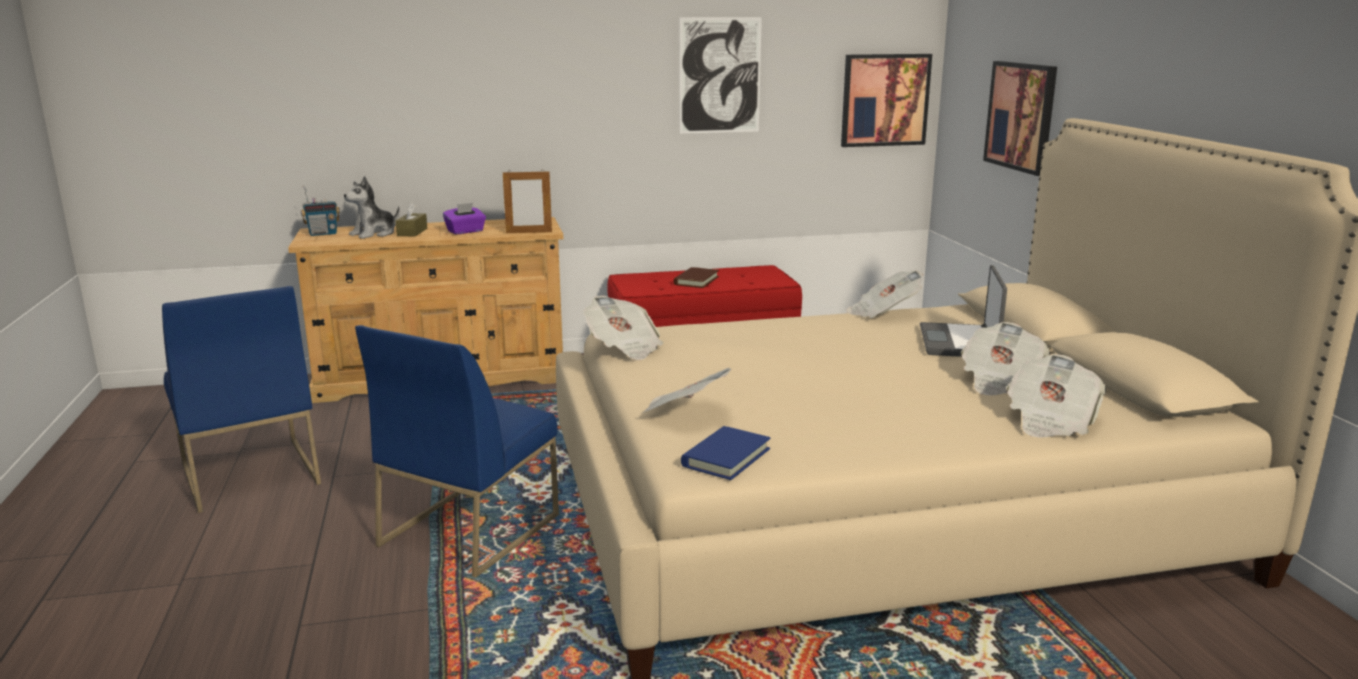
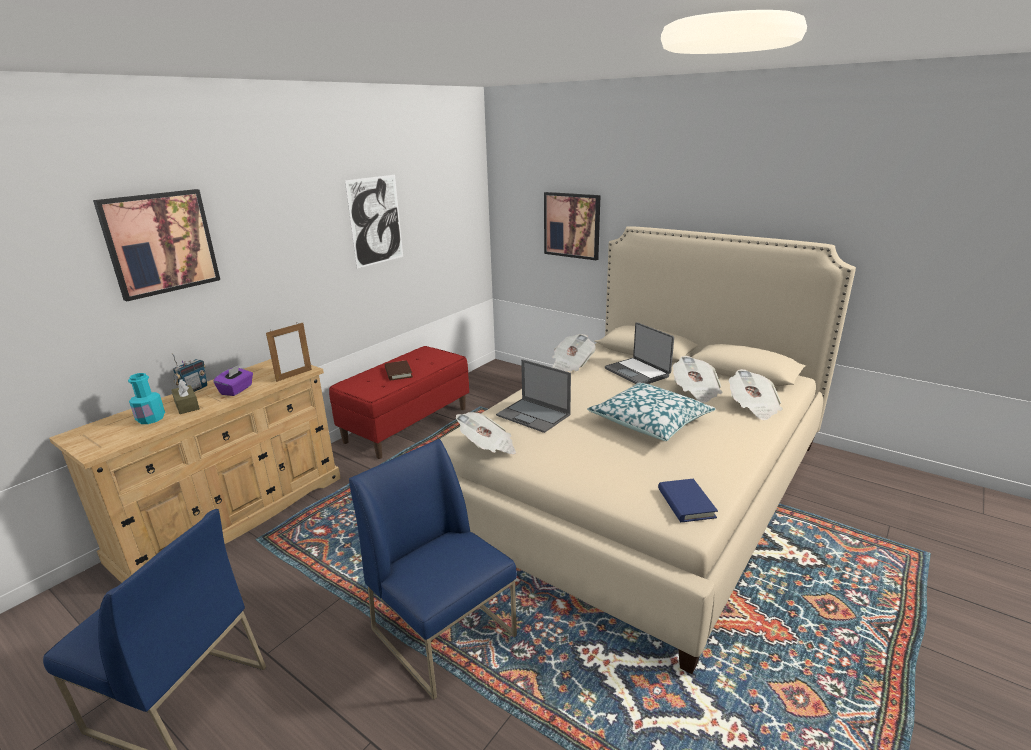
camera: 40 degrees left, 5 degrees up
radio [301,186,340,236] -> radio moved to [171,353,207,392]
plush toy [344,176,400,239] -> turquoise bottle [128,373,165,424]
blue chair [355,325,559,578] -> blue chair turned 150 degrees clockwise [349,439,517,700]
newspaper [640,368,731,414] -> none
picture [841,54,932,147] -> picture moved to [93,189,220,301]
none -> laptop [496,359,571,433]
none -> pillow [587,383,716,441]

